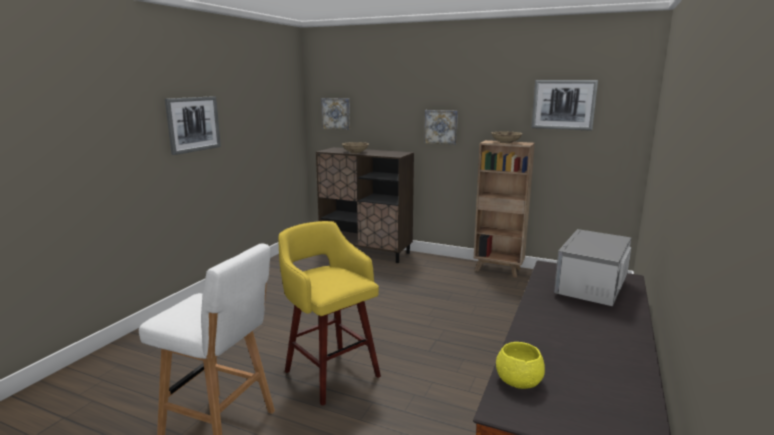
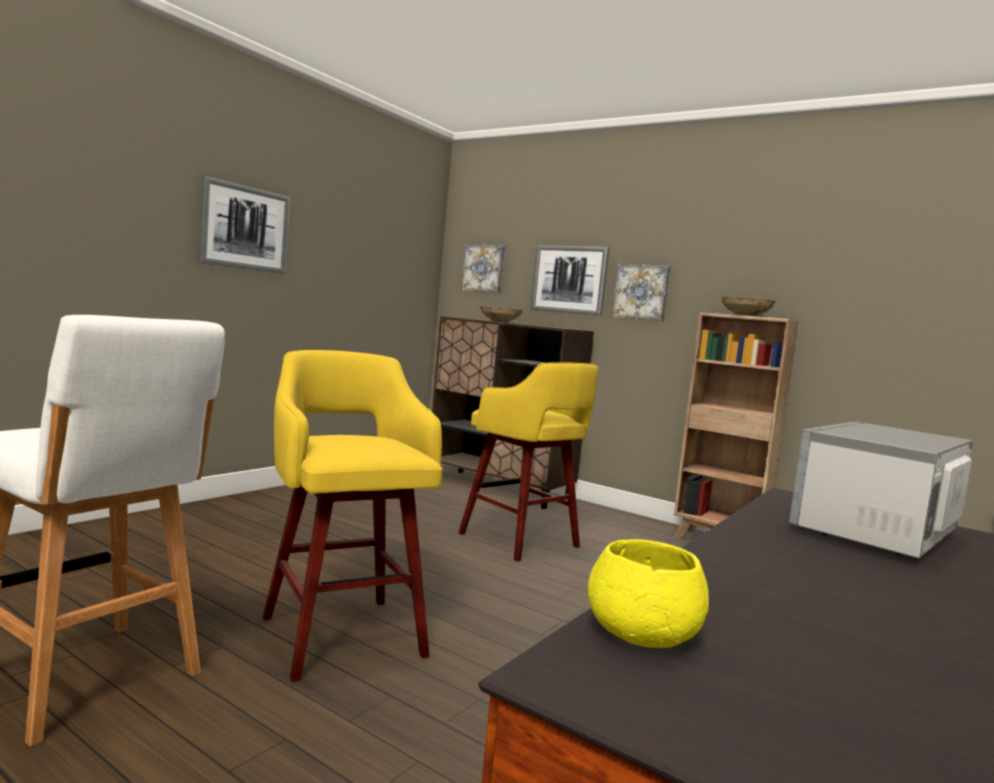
camera: 10 degrees right, 10 degrees down
picture [531,80,598,131] -> picture moved to [530,245,609,316]
none -> yellow stool [458,362,598,562]

